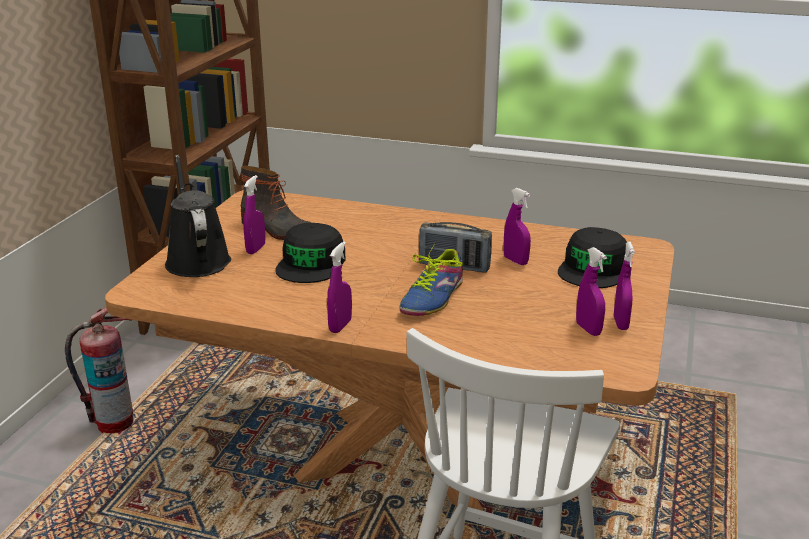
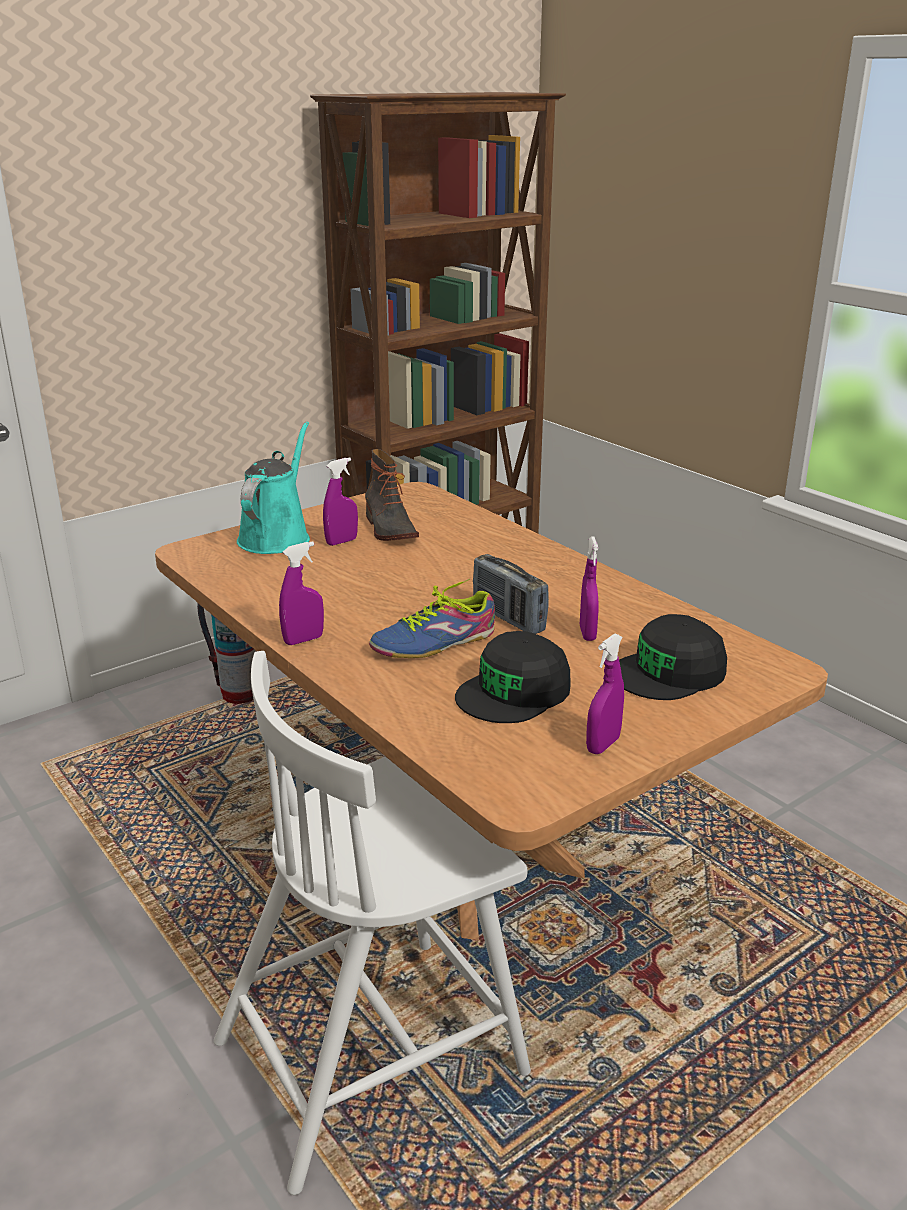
camera: 35 degrees right, 0 degrees up
black watering can [165,155,231,277] -> turquoise watering can [237,421,310,554]
black cap [275,223,345,283] -> black cap moved to [455,631,570,723]
purple spray bottle [576,247,607,336] -> none

